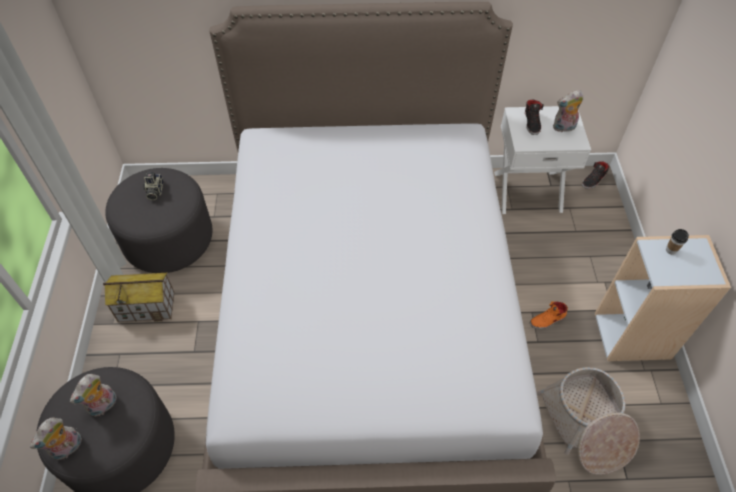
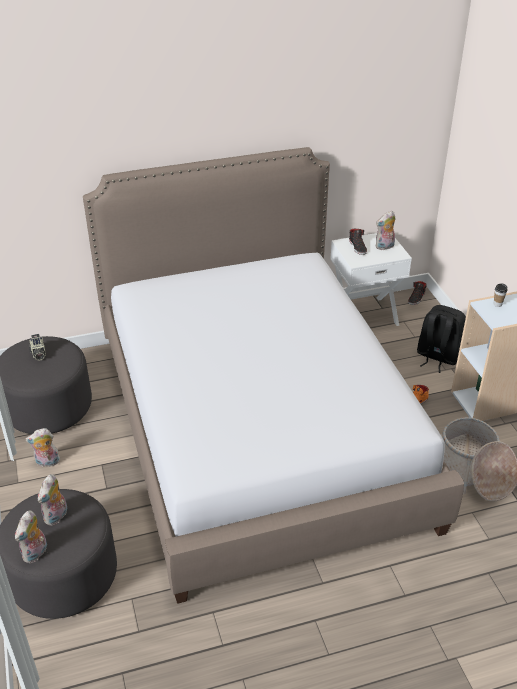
camera: 15 degrees left, 15 degrees down
toy house [103,273,175,322] -> plush toy [26,428,60,467]
none -> black backpack [417,305,466,373]

